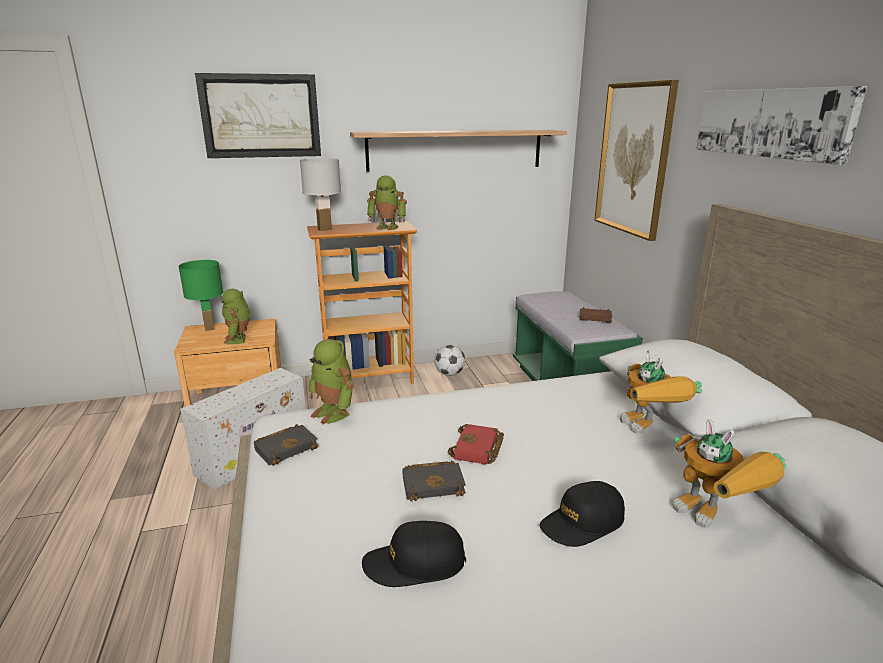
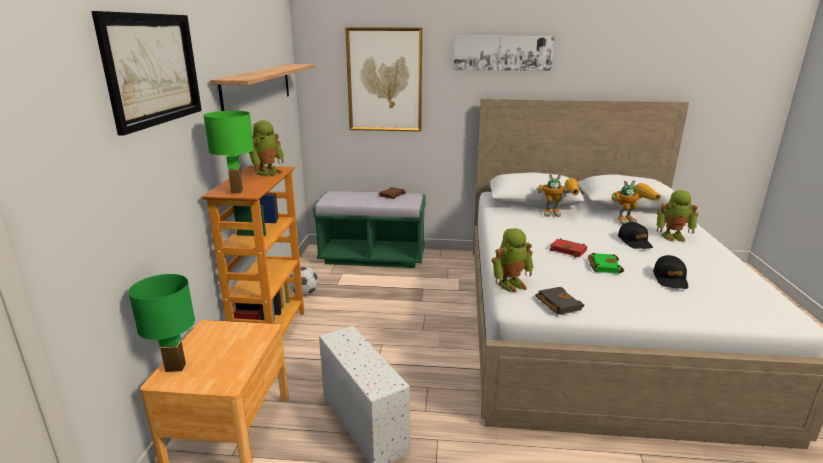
camera: 70 degrees left, 0 degrees up
toy robot [222,289,250,344] -> toy robot moved to [657,190,698,242]
white table lamp [300,158,341,231] -> green table lamp [203,111,254,194]
black book [402,461,466,502] -> green book [588,253,624,274]

